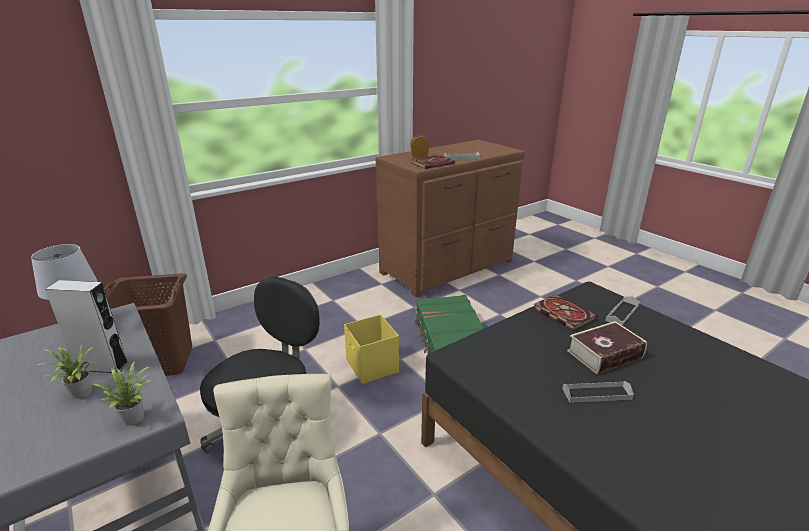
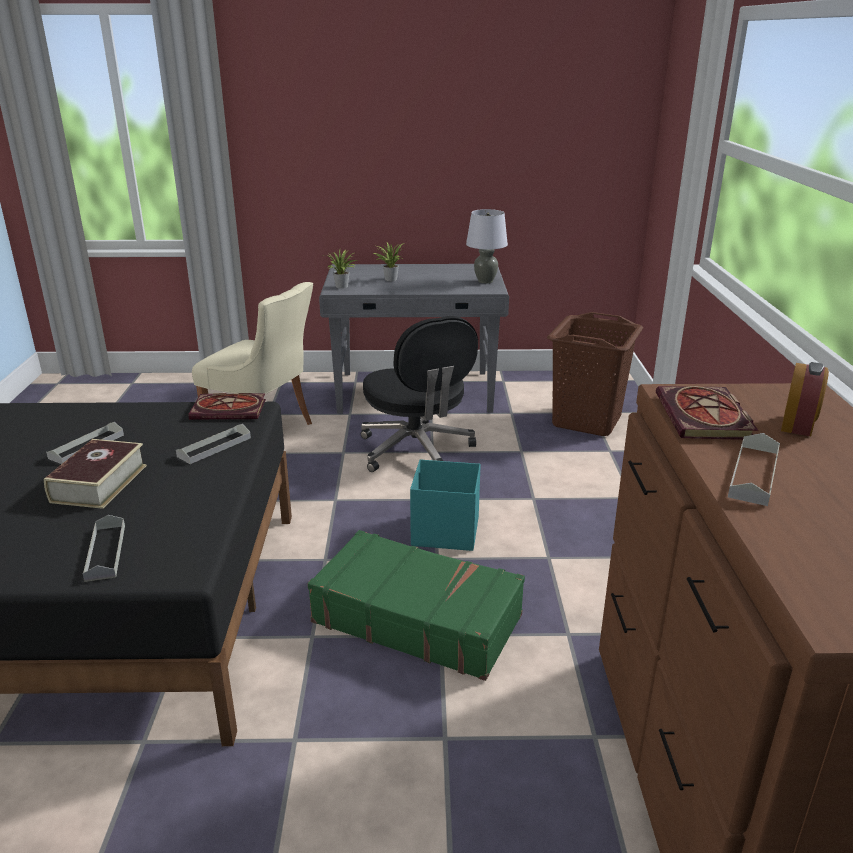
camera: 125 degrees right, 0 degrees up
grey speaker [45,280,128,373] -> none
yellow storage box [344,314,399,384] -> turquoise storage box [410,459,481,551]
book [533,294,598,331] -> book moved to [188,393,266,419]
none -> grey tray [176,424,251,464]

